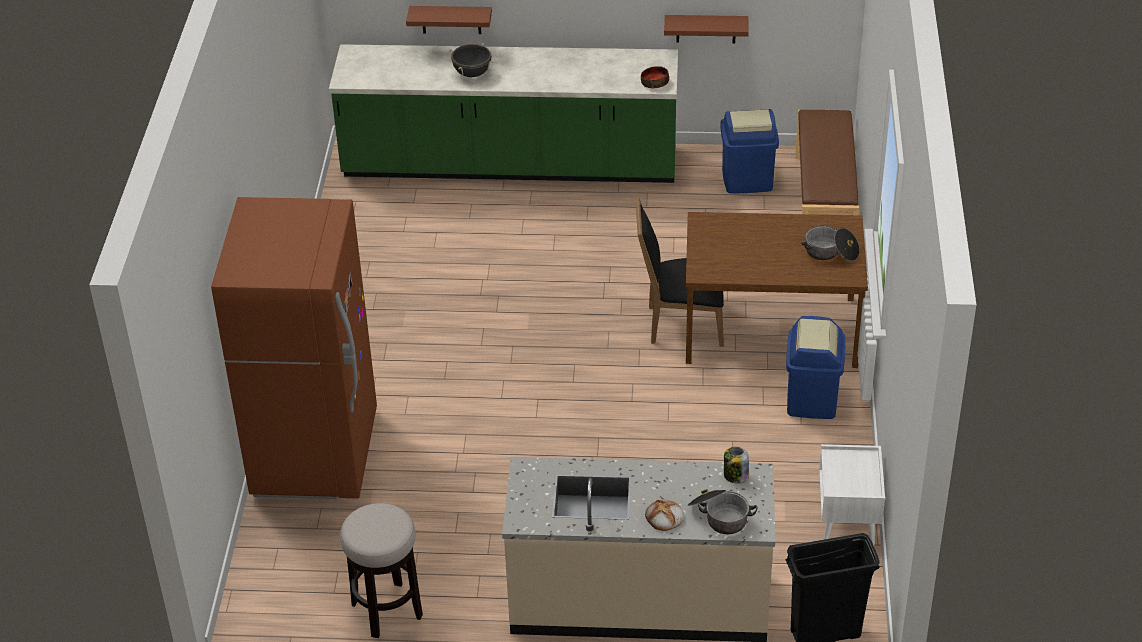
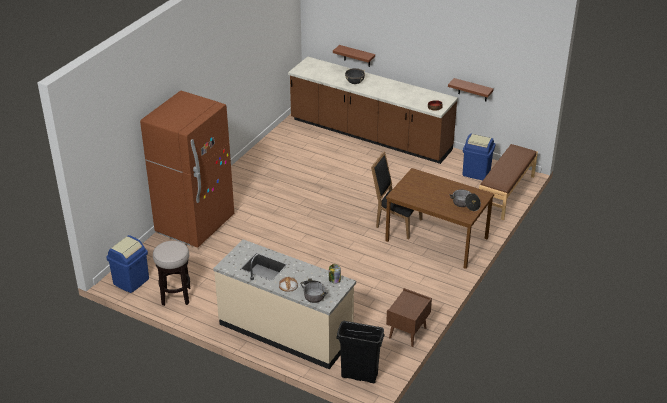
camera: 25 degrees right, 5 degrees down
green counter [329,44,678,183] -> brown counter [288,57,458,164]
blue trash can [786,316,845,419] -> blue trash can moved to [107,235,149,293]
white nightstand [819,444,885,546] -> brown nightstand [386,288,432,347]

